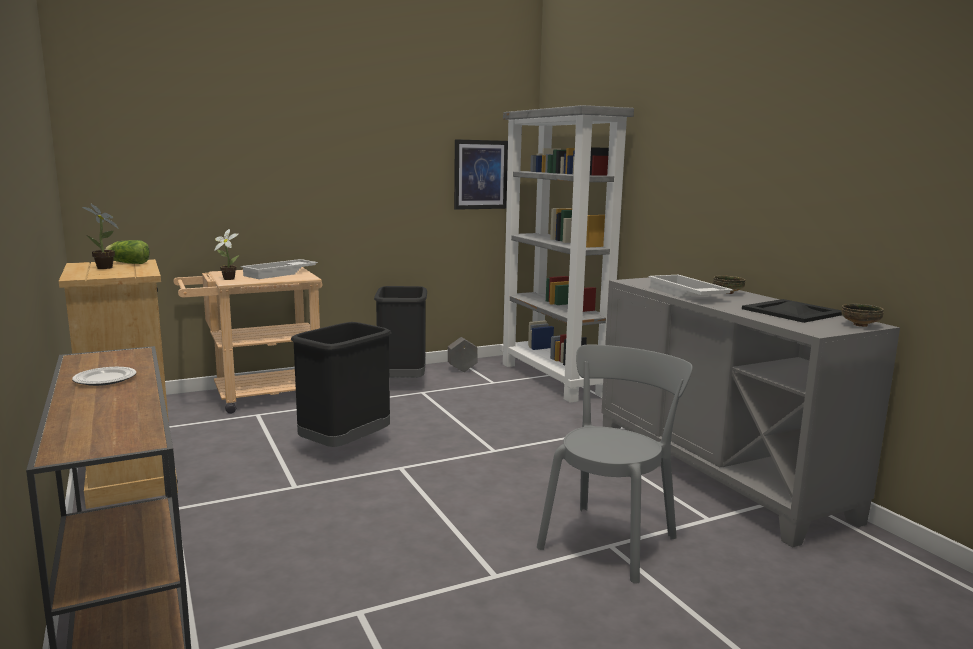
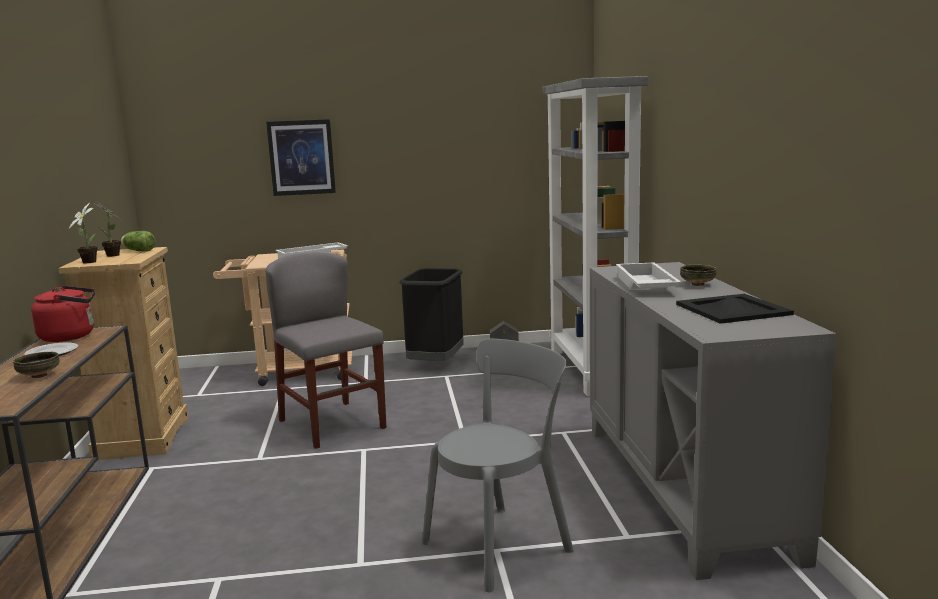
camera: 20 degrees right, 0 degrees up
potted plant [214,229,239,280] -> potted plant moved to [69,203,98,263]
black trash can [291,322,391,447] -> grey chair [266,252,387,449]
picture [454,139,508,210] -> picture moved to [266,119,336,196]
bowl [841,304,884,327] -> bowl moved to [13,352,59,378]
none -> red kettle [31,286,95,342]

